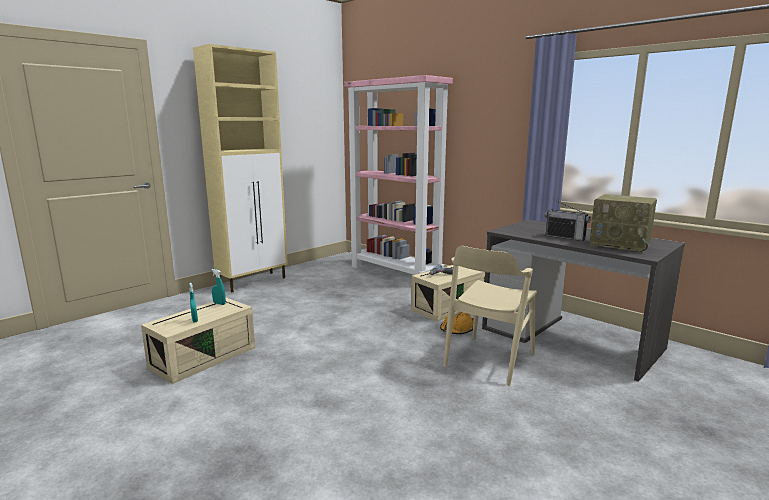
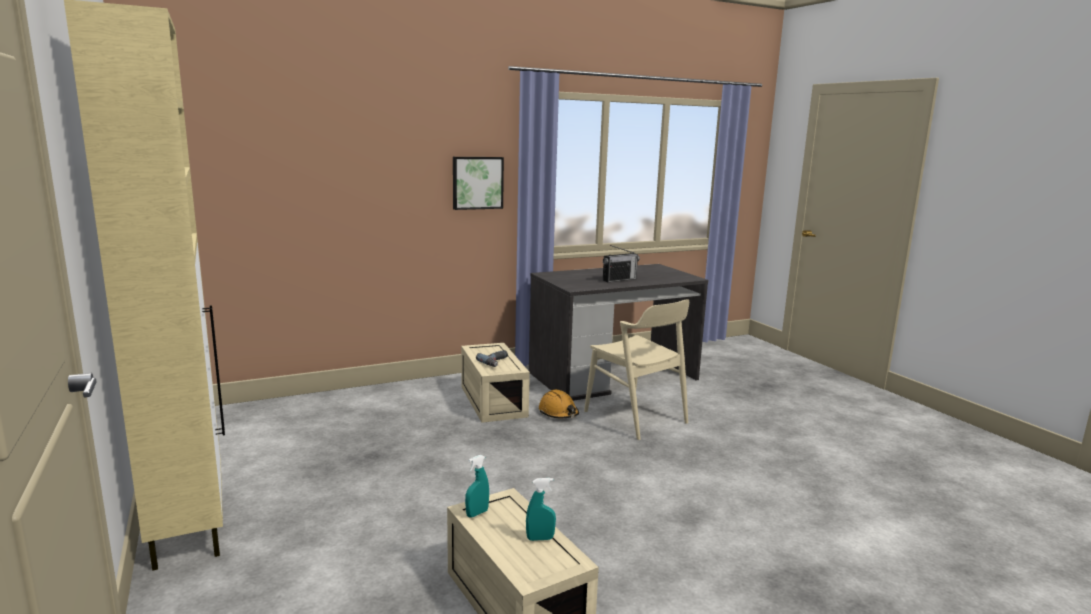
camera: 70 degrees left, 0 degrees up
pink bookcase [344,75,453,275] -> none
radio [590,194,657,253] -> none
none -> picture [453,157,504,210]

